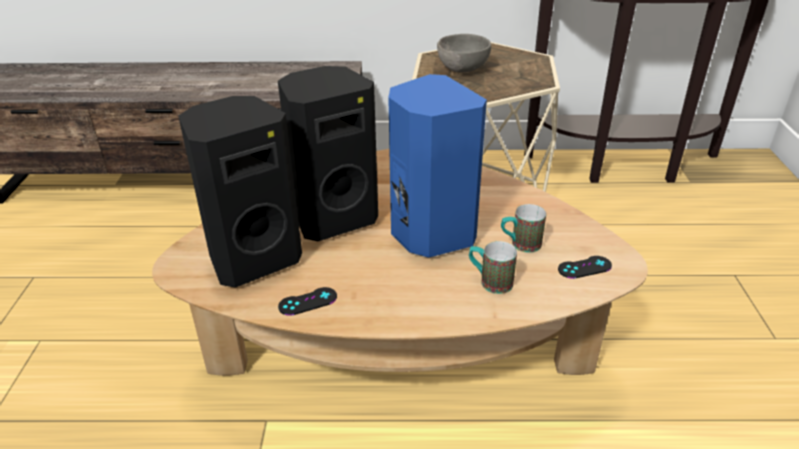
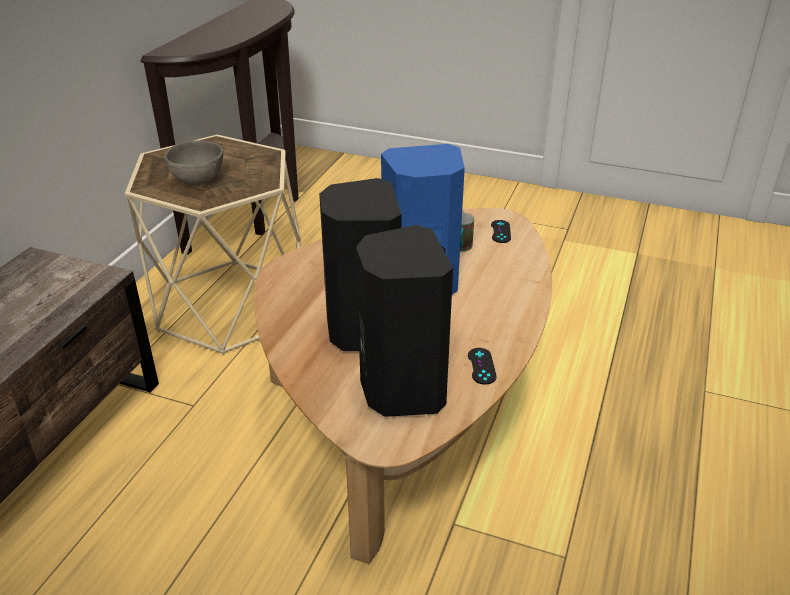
camera: 70 degrees left, 0 degrees up
mug [469,241,517,294] -> none

